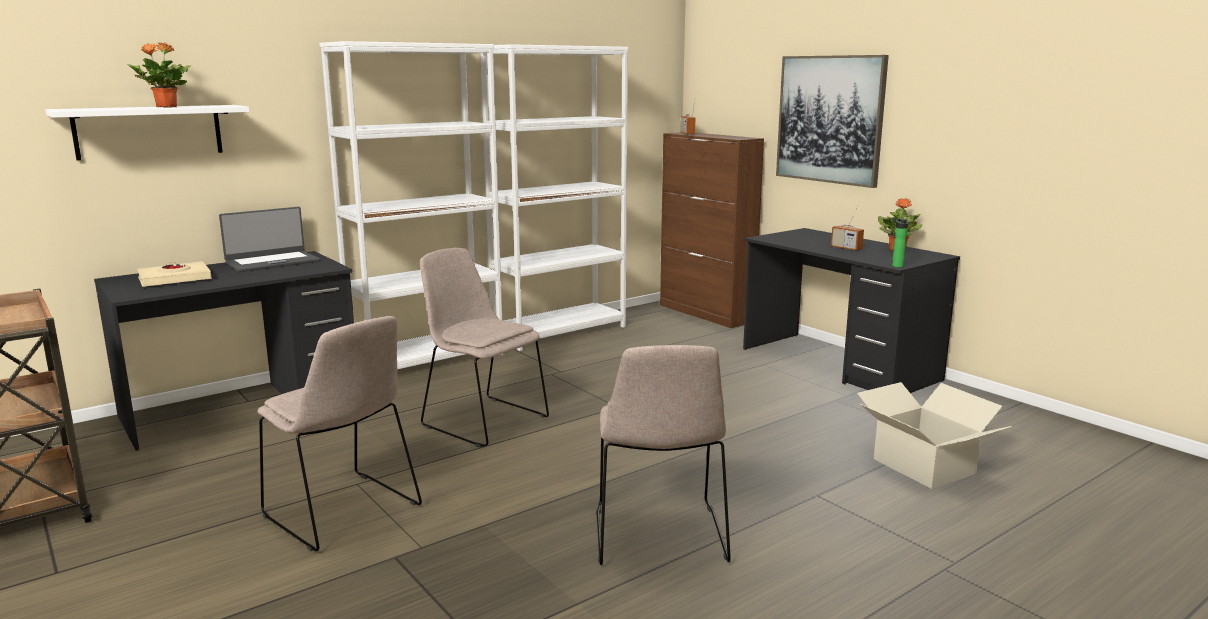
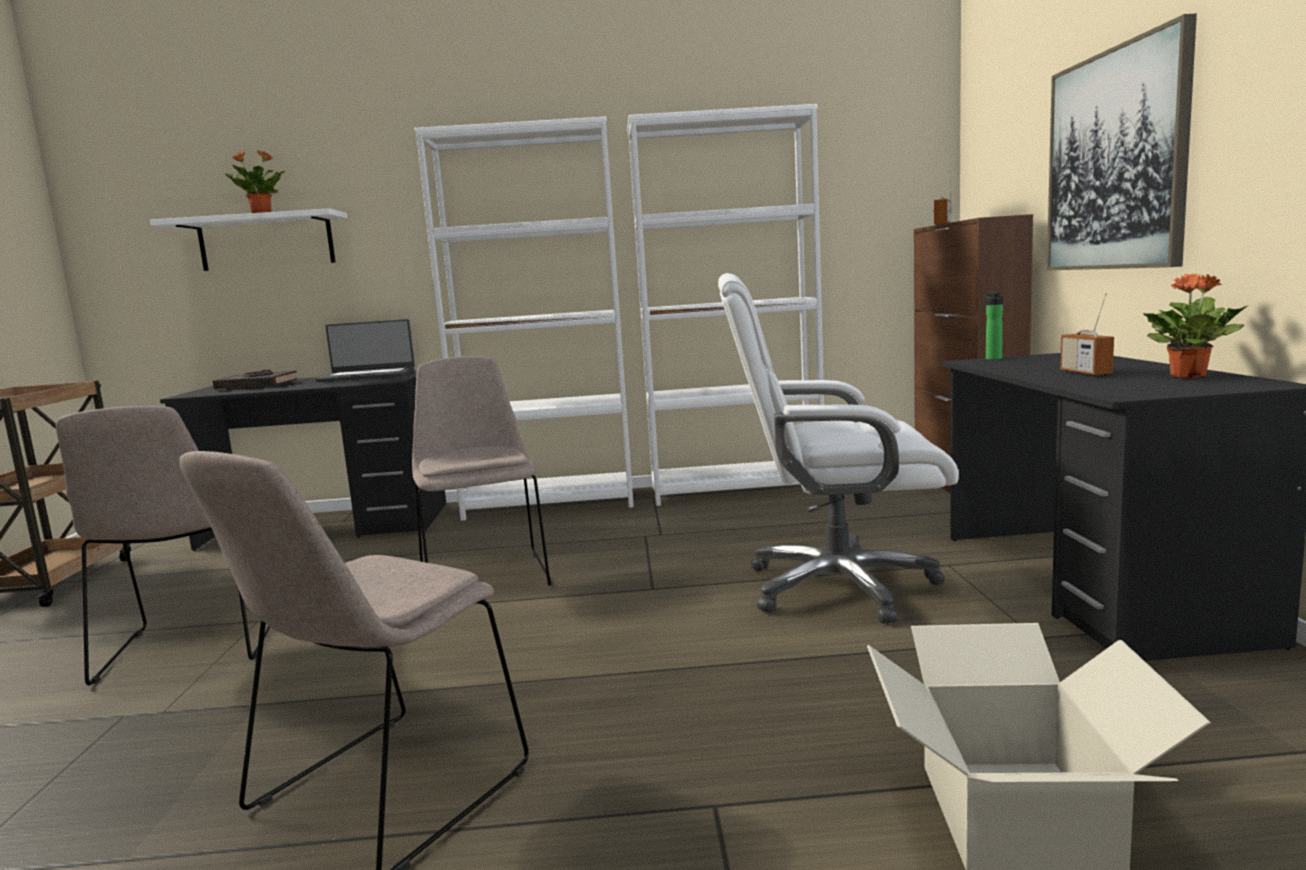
camera: 35 degrees right, 5 degrees down
beige book [137,261,212,287] -> black book [212,370,298,389]
bottle [892,218,908,268] -> bottle moved to [985,292,1003,360]
none -> white office chair [718,273,959,624]

